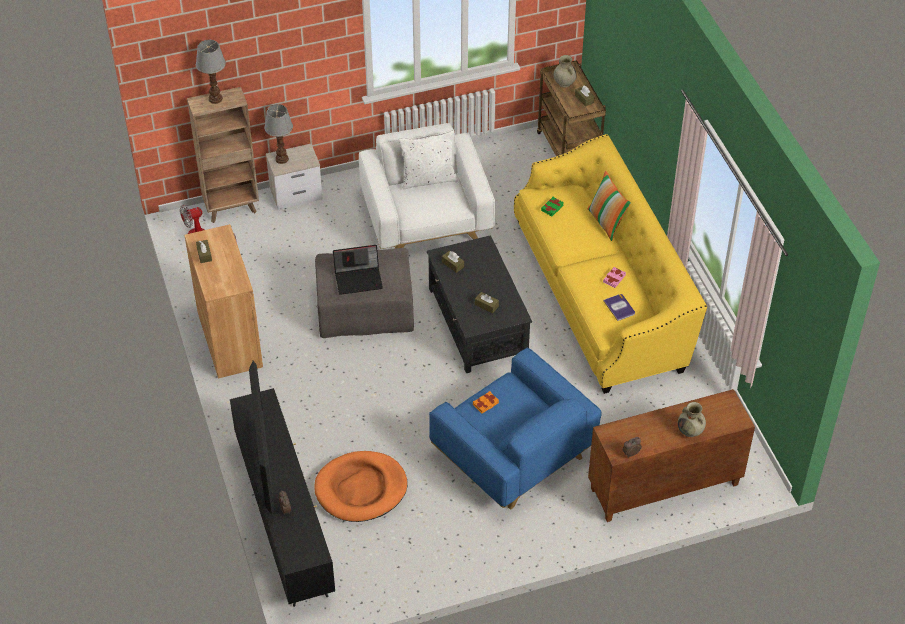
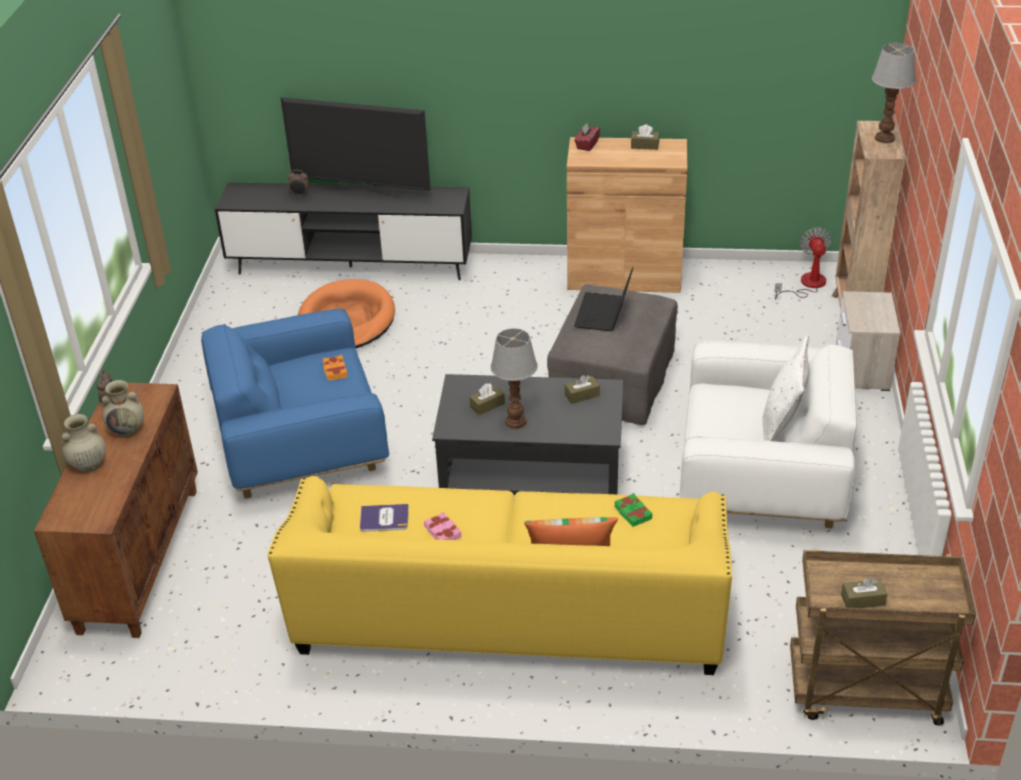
camera: 115 degrees right, 10 degrees down
table lamp [264,104,293,164] -> table lamp moved to [491,328,538,429]
beige vase [554,55,577,88] -> beige vase moved to [102,380,144,437]
none -> red tissue box [574,123,600,151]

